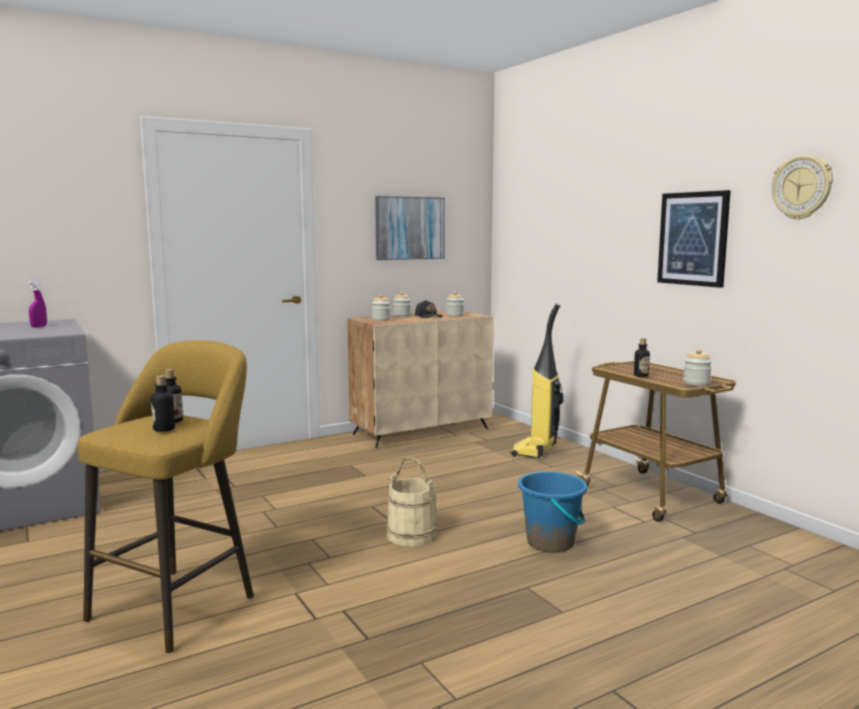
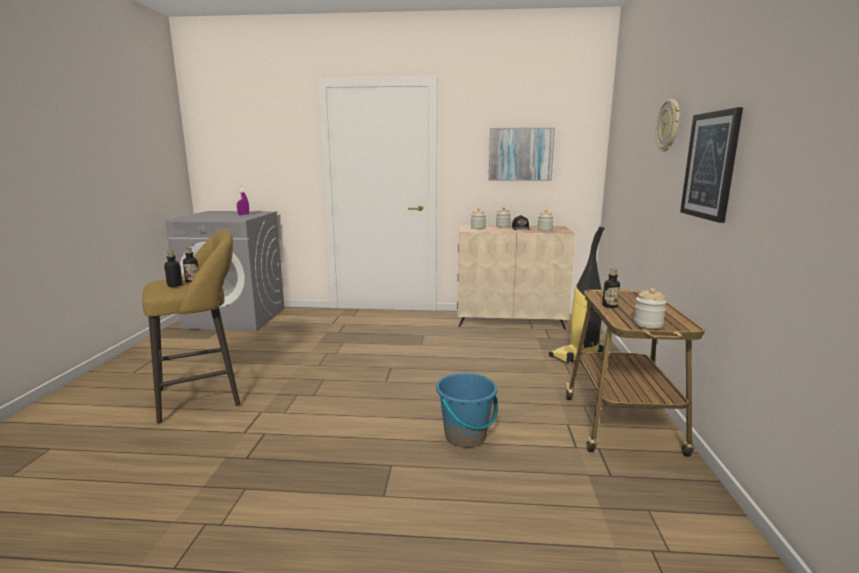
camera: 35 degrees right, 5 degrees up
beige bucket [386,457,437,547] -> none
wall clock [772,155,833,220] -> wall clock moved to [656,99,680,152]

